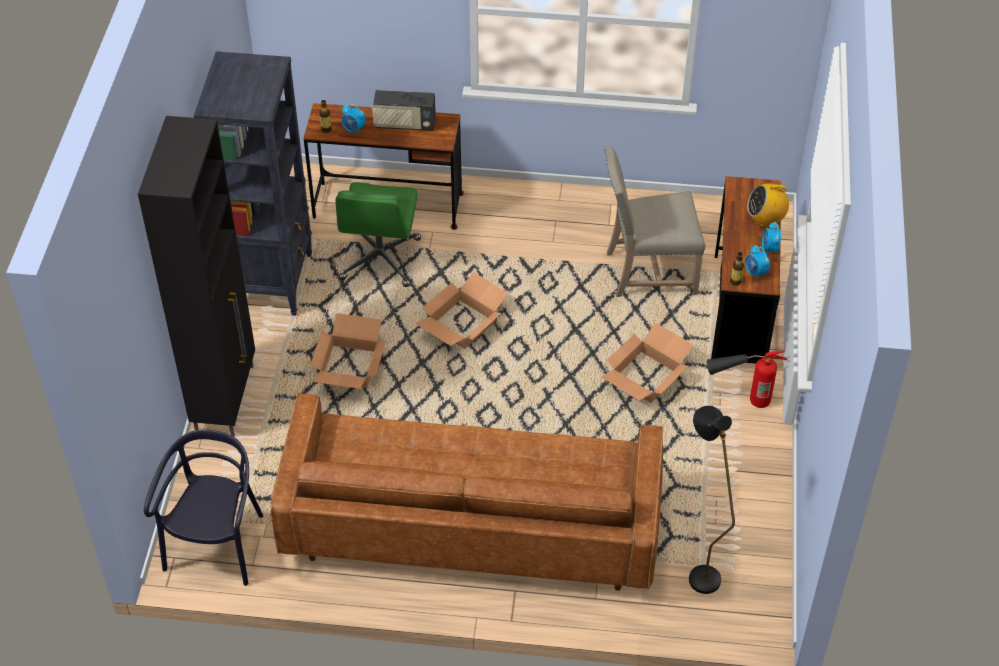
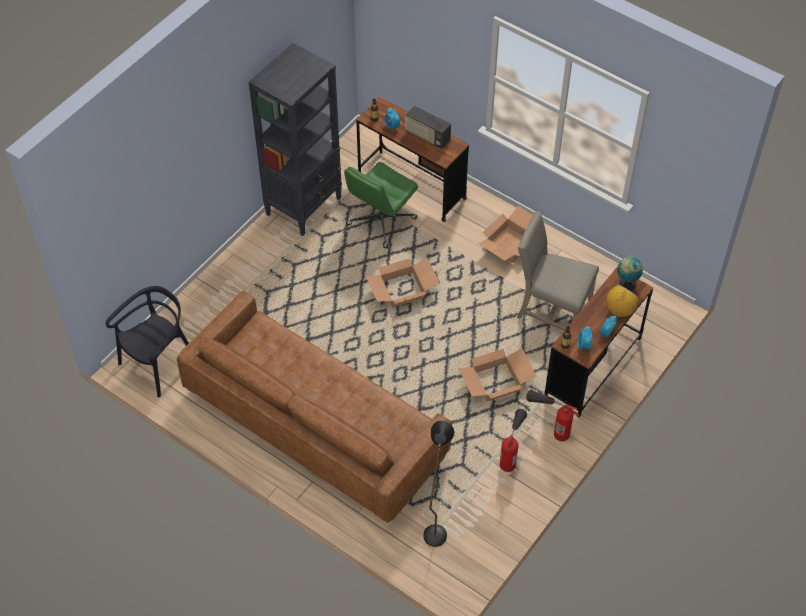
camera: 30 degrees right, 5 degrees up
black cabinet [138,116,255,437] -> none
cardboard box [310,313,386,389] -> cardboard box moved to [478,206,534,263]
radio [747,182,789,227] -> radio turned 105 degrees clockwise [606,285,639,317]
none -> fire extinguisher [500,409,527,472]
none -> globe [617,257,643,291]

